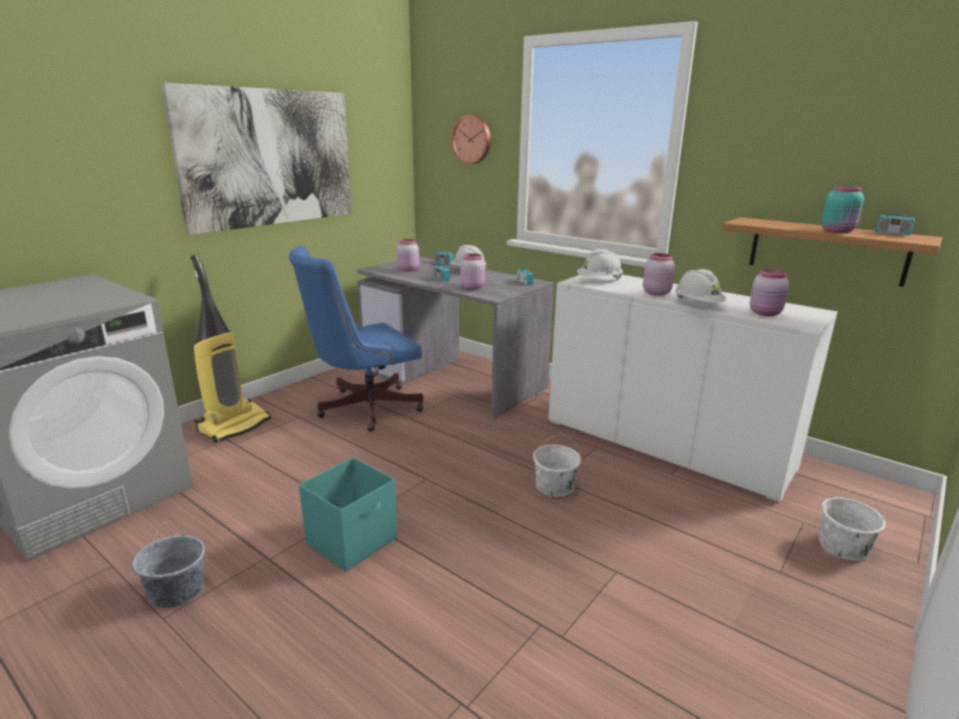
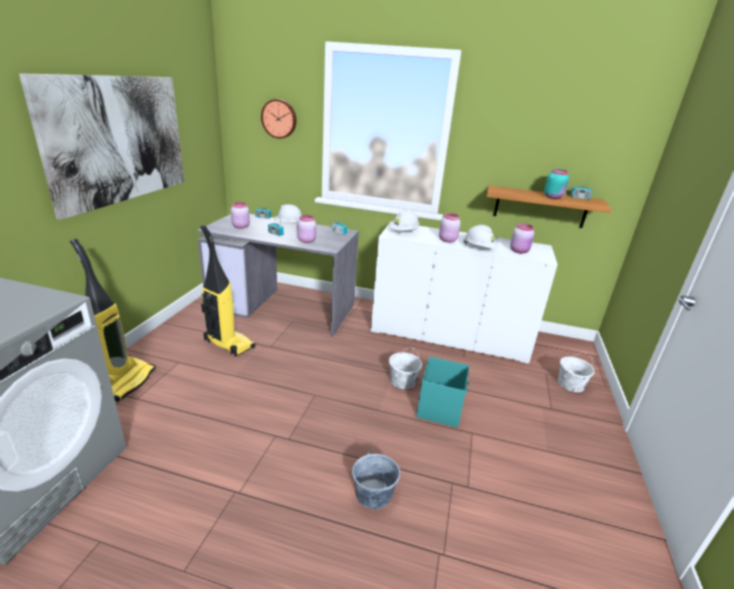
camera: 25 degrees left, 5 degrees up
grey bucket [132,522,205,608] -> grey bucket moved to [352,448,400,509]
blue office chair [289,246,423,432] -> vacuum cleaner [200,225,255,357]
turquoise storage box [299,457,398,572] -> turquoise storage box moved to [417,356,469,427]

